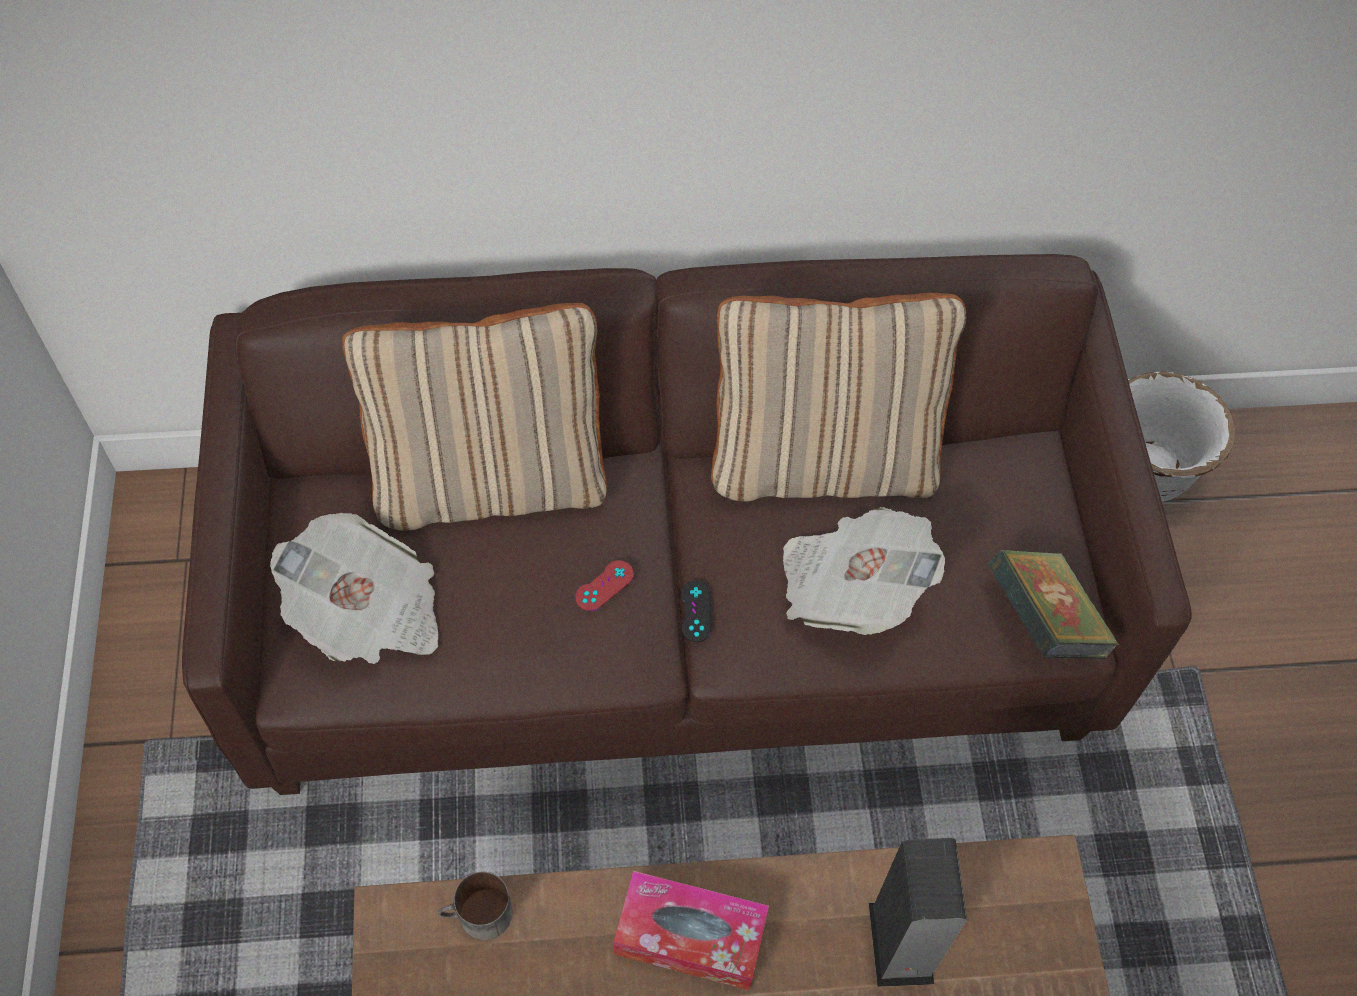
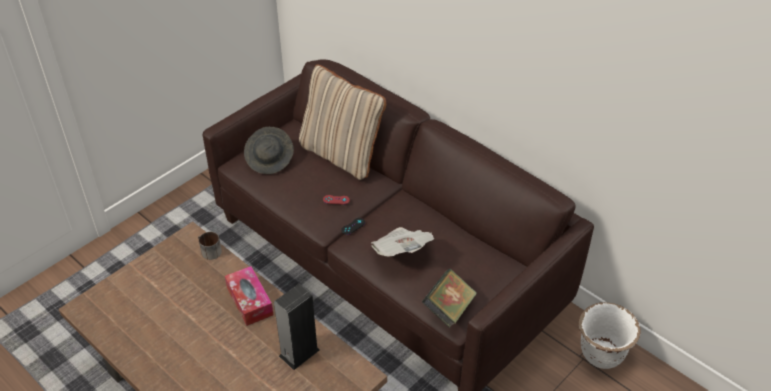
camera: 50 degrees right, 15 degrees down
newspaper [270,513,438,664] -> grey hat [244,127,294,174]
beige pillow [711,293,966,502] -> none

